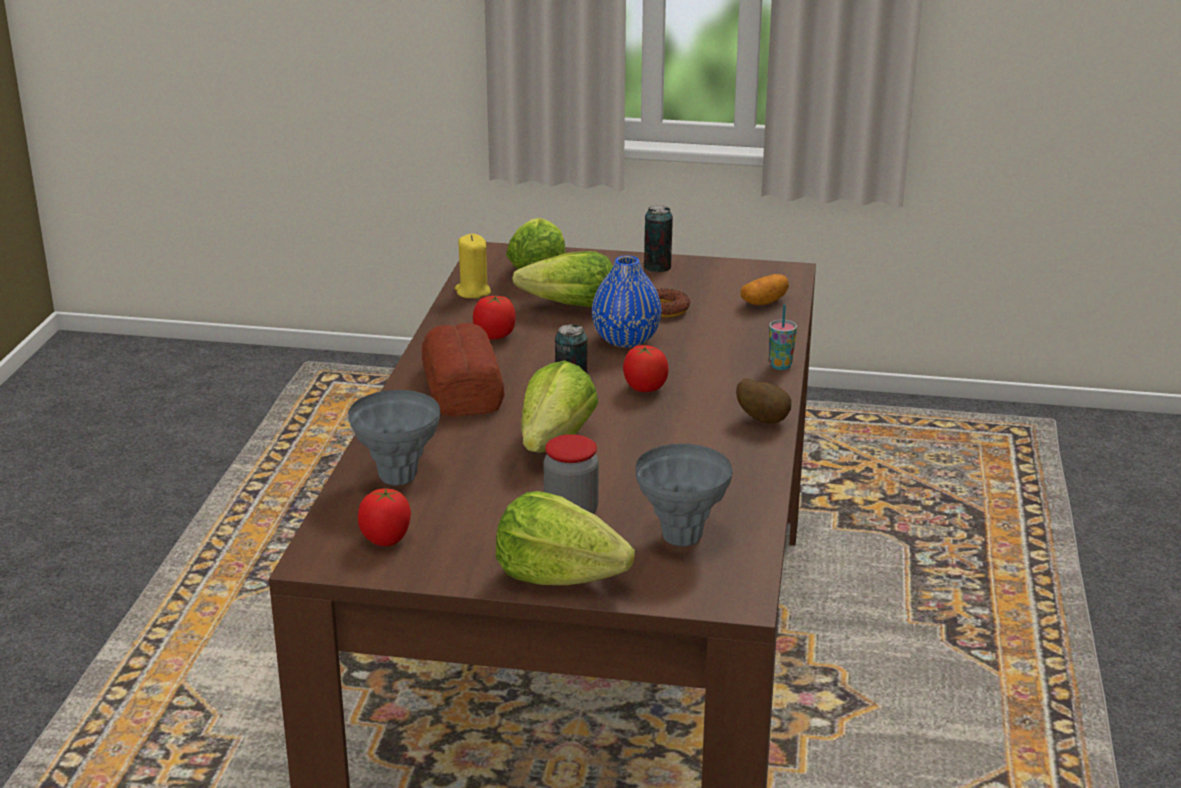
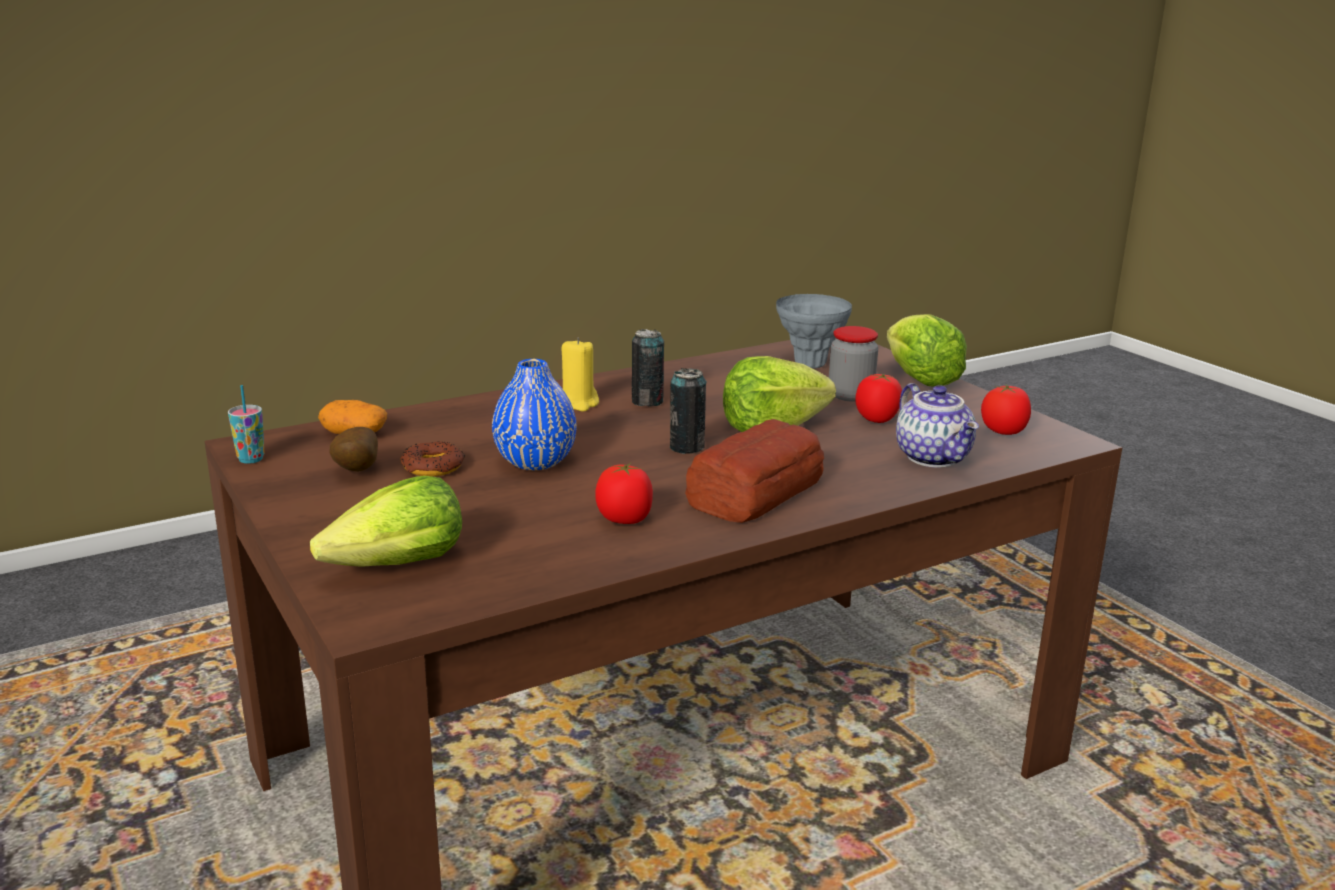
camera: 130 degrees left, 5 degrees down
grey vase [348,390,440,486] -> teapot [896,383,979,468]
yellow candle [455,234,491,298] -> yellow candle moved to [562,338,599,412]
lettuce [512,251,613,307] -> none
tomato [623,345,668,392] -> tomato moved to [855,374,902,423]
can [644,205,673,272] -> can moved to [632,329,664,407]
potato [736,378,791,424] -> potato moved to [329,427,378,472]
cup [769,304,797,370] -> cup moved to [228,385,265,464]

